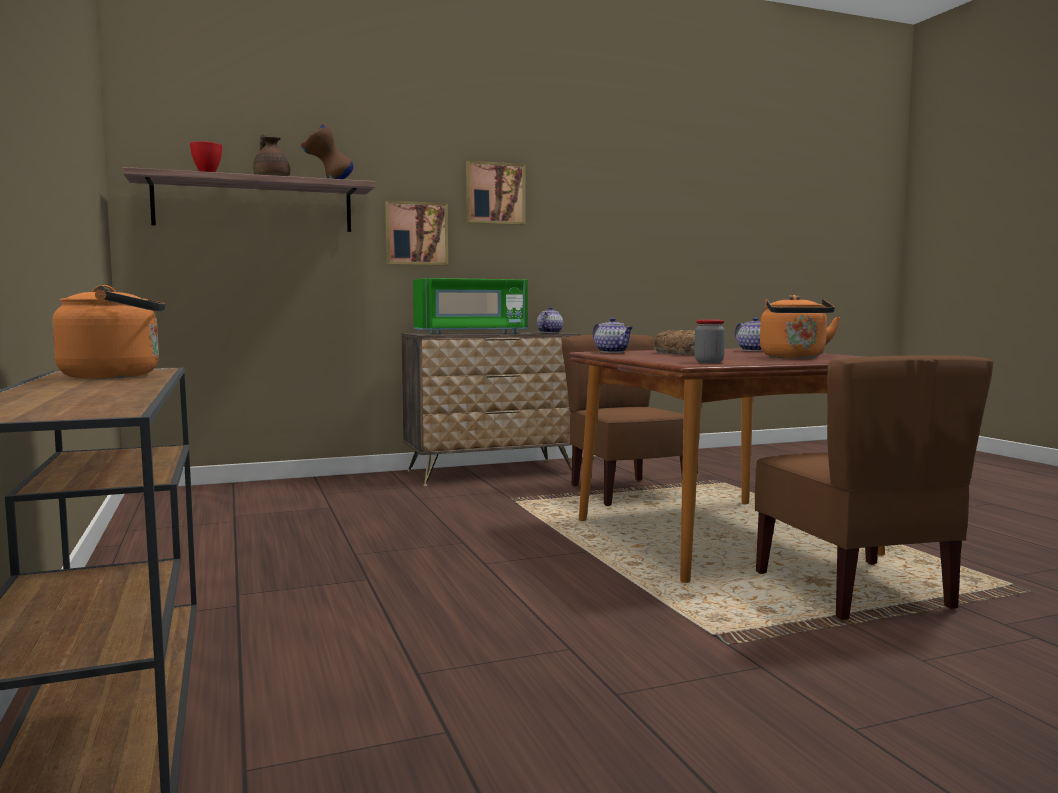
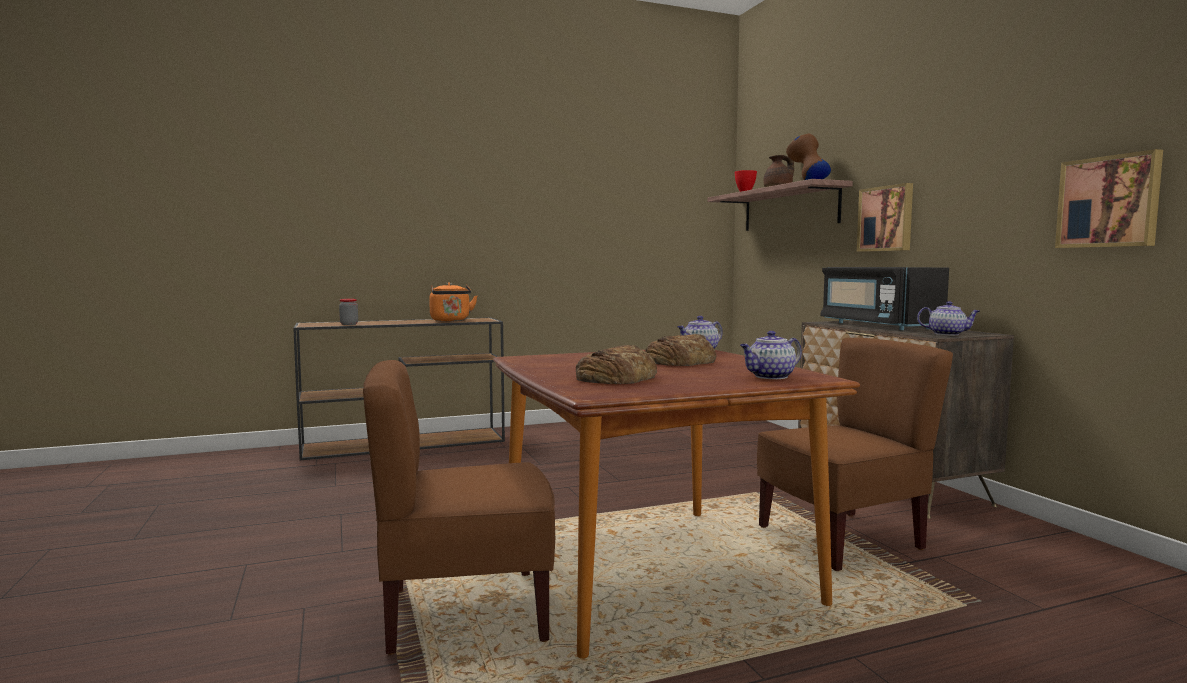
camera: 90 degrees right, 0 degrees up
green microwave [413,278,528,334] -> black microwave [821,267,949,330]
picture [466,160,525,225] -> picture moved to [1055,149,1163,248]
jar [694,319,725,363] -> jar moved to [339,299,358,325]
orange kettle [760,295,840,358] -> bread [576,345,657,384]

